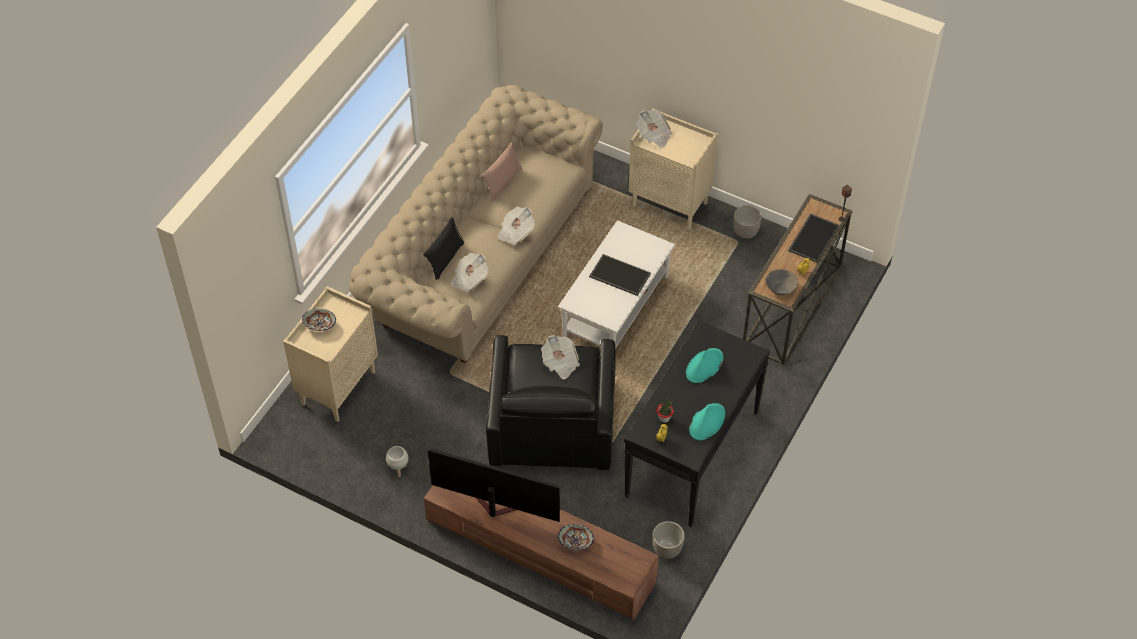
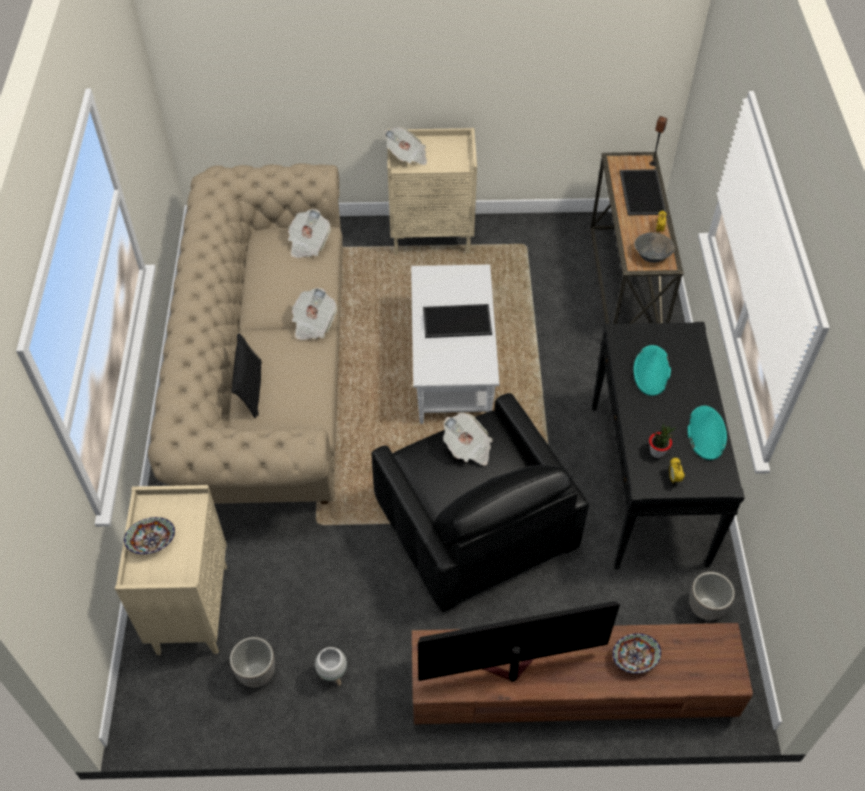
camera: 30 degrees left, 0 degrees up
newspaper [450,253,489,293] -> newspaper moved to [288,209,331,258]
beige pillow [481,142,522,202] -> none
planter [733,205,762,239] -> planter moved to [230,637,275,688]

